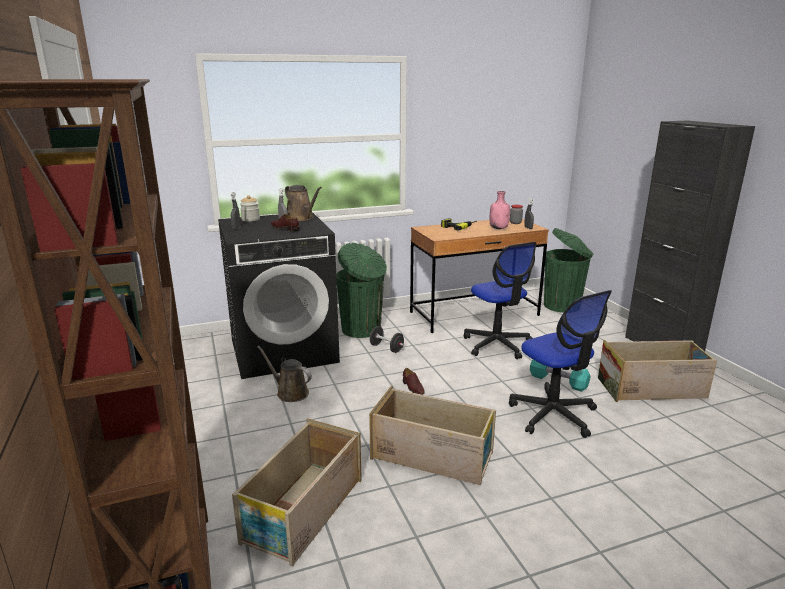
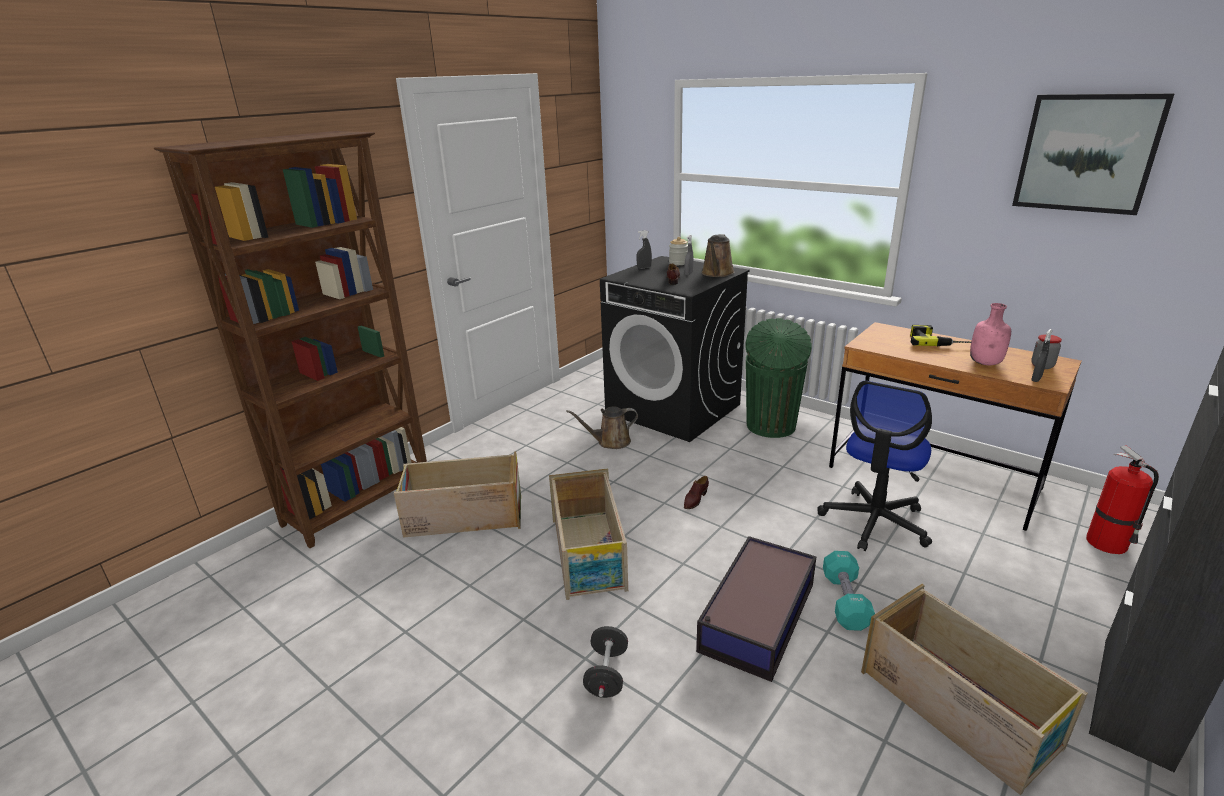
camera: 60 degrees right, 5 degrees up
brown watering can [257,346,312,402] -> brown watering can turned 105 degrees counterclockwise [566,406,638,449]
black dumbbell [369,326,404,353] -> black dumbbell moved to [583,626,628,698]
office chair [509,290,612,438] -> storage box [696,536,817,682]
green trash can [544,228,593,313] -> fire extinguisher [1086,445,1159,554]
none -> picture [1012,93,1175,215]

